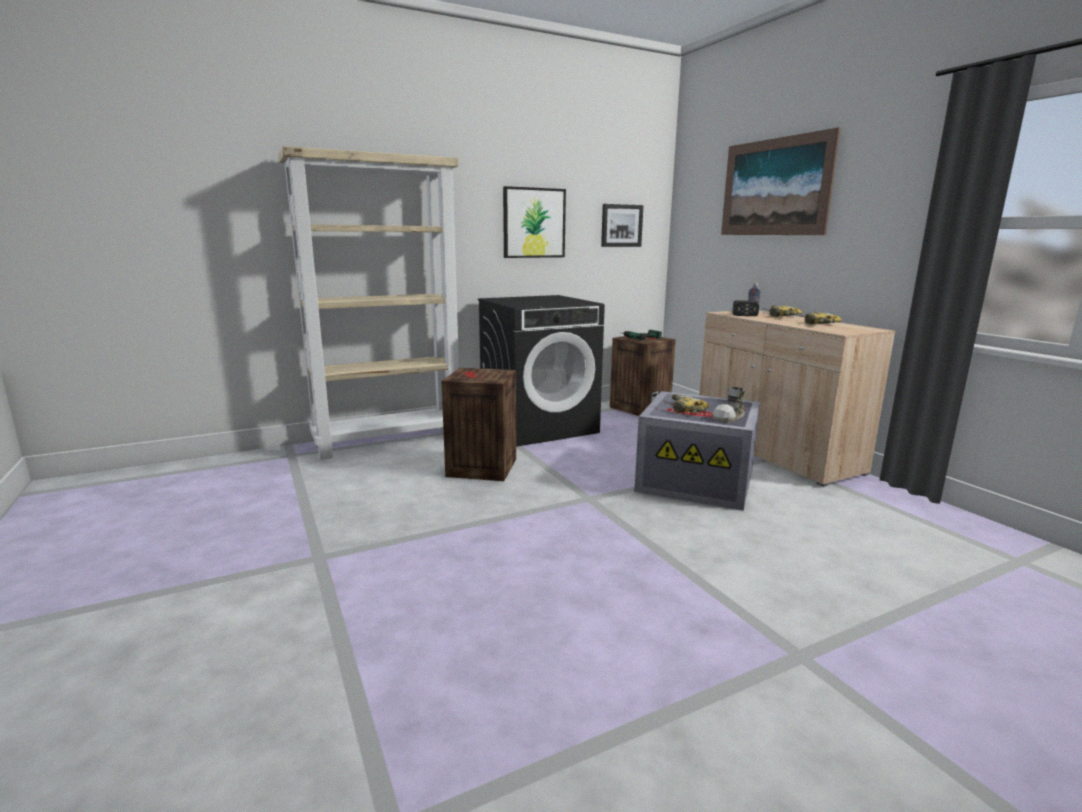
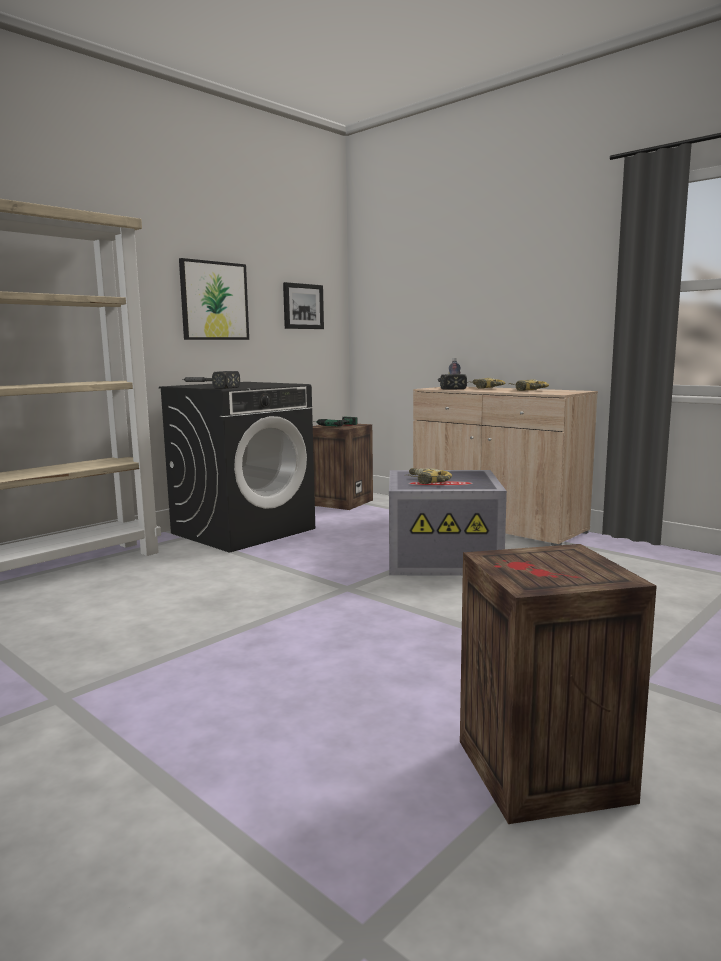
camera: 20 degrees left, 5 degrees down
crate [441,368,516,481] -> crate moved to [460,544,657,824]
shoe [712,387,745,423] -> none
picture [721,127,841,235] -> none
none -> hammer [182,371,240,389]

